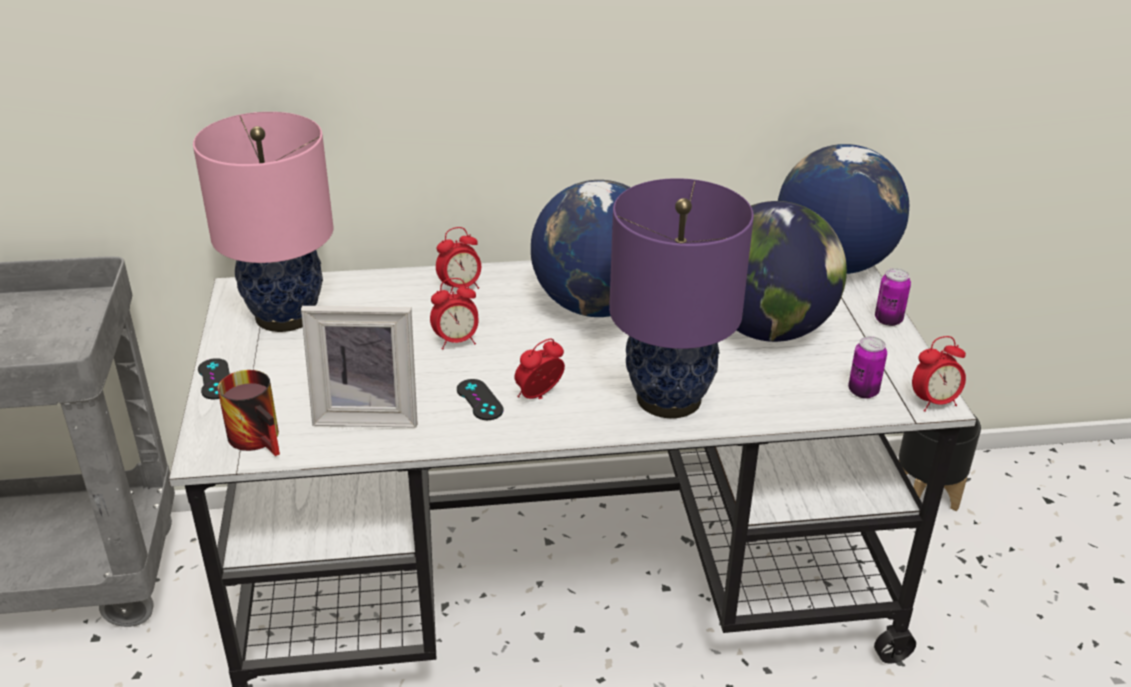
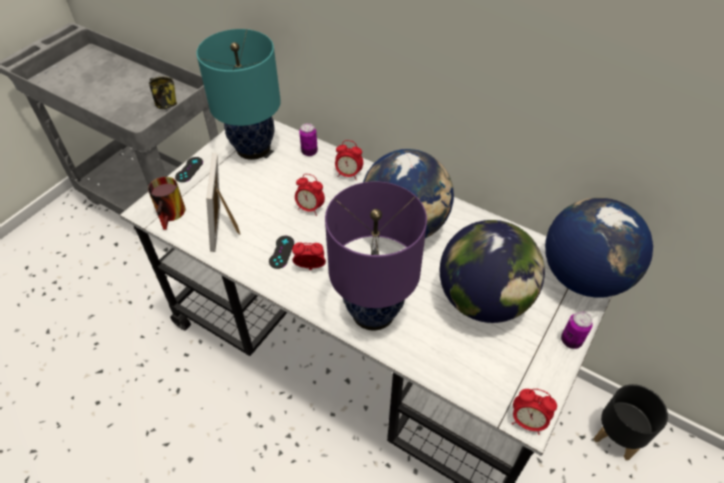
camera: 40 degrees right, 15 degrees up
pink table lamp [193,112,334,332] -> turquoise table lamp [196,29,281,160]
picture frame [301,306,418,428] -> picture frame turned 45 degrees clockwise [206,153,240,252]
can [848,336,887,399] -> can moved to [299,123,318,156]
none -> mug [149,77,177,109]

